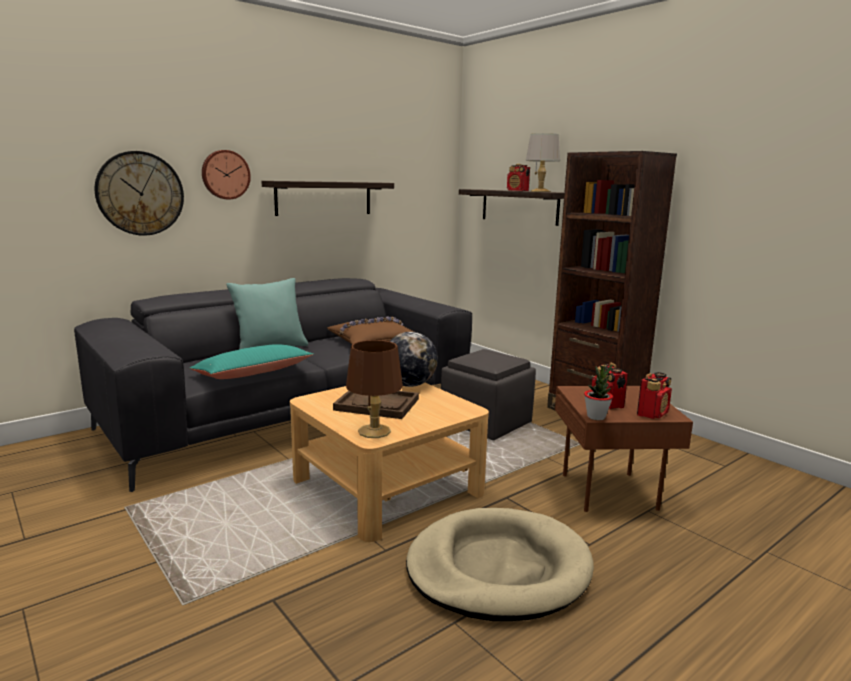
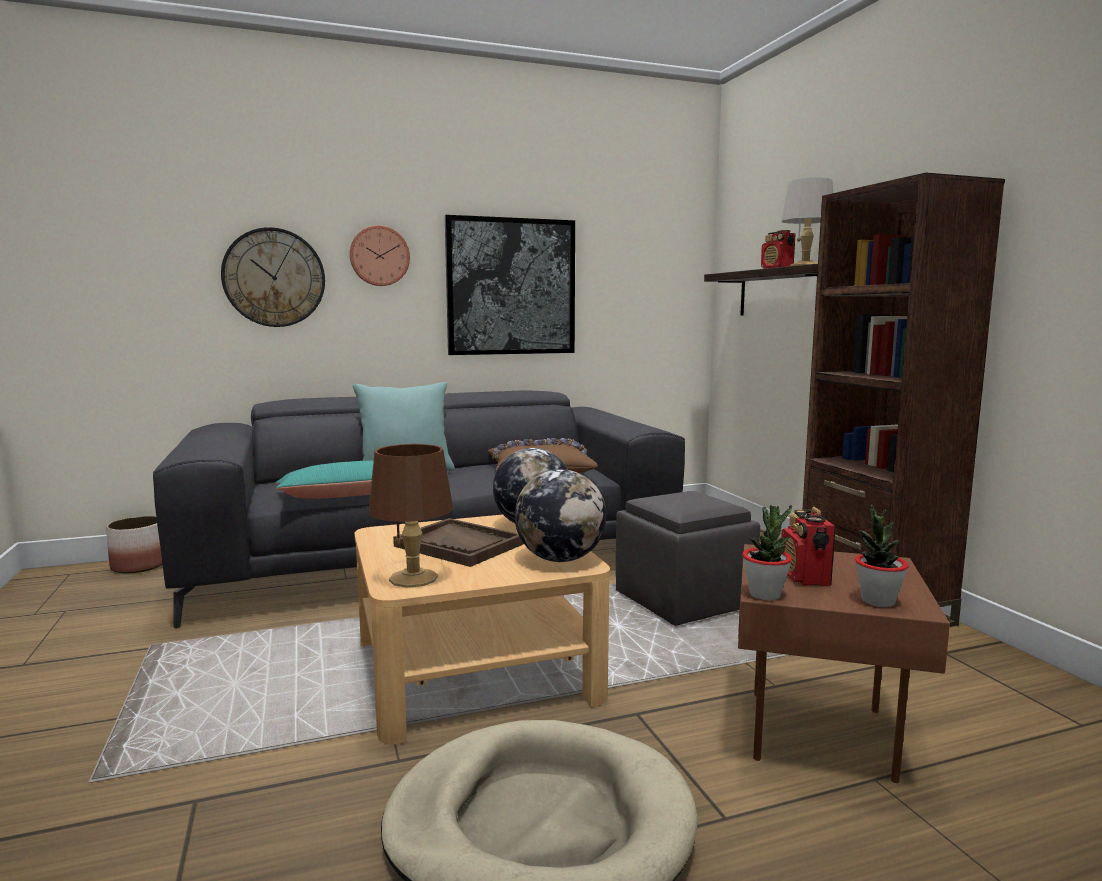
camera: 20 degrees right, 5 degrees down
shelf [261,181,394,216] -> picture [445,215,575,355]
radio [637,372,672,419] -> potted plant [855,504,909,607]
none -> planter [106,516,162,573]
none -> globe [515,469,606,562]

